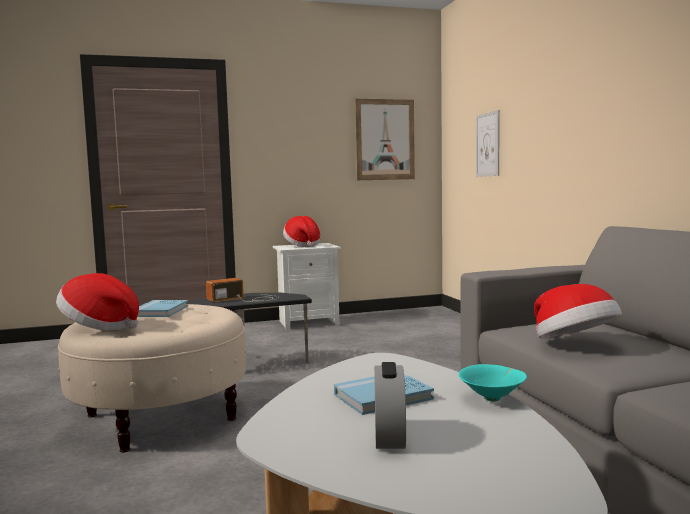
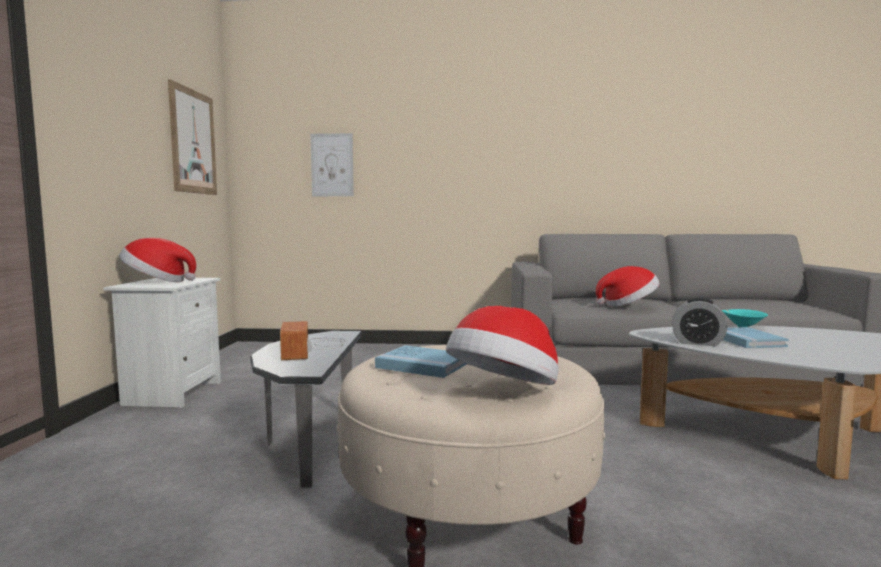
camera: 70 degrees left, 0 degrees up
alarm clock [374,362,406,449] -> alarm clock moved to [672,298,727,346]

